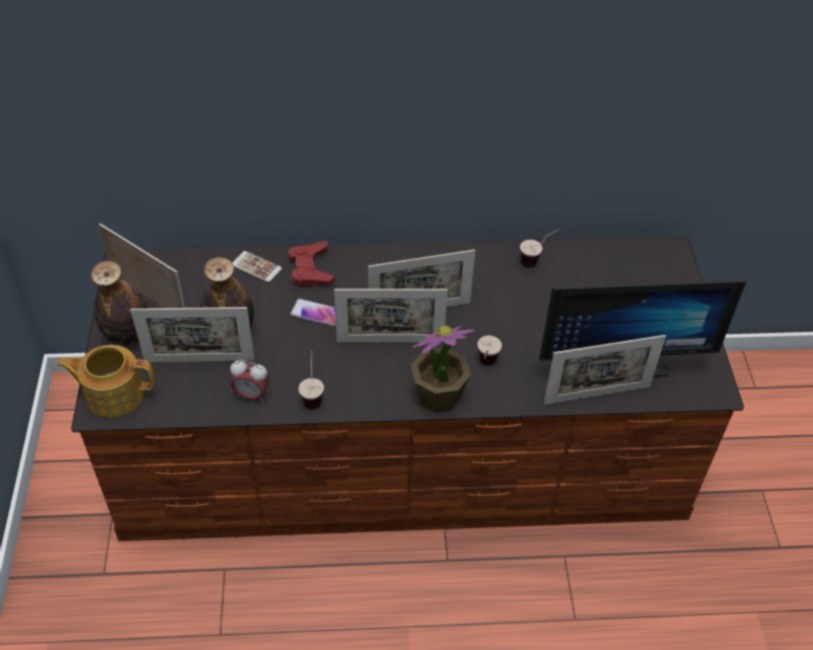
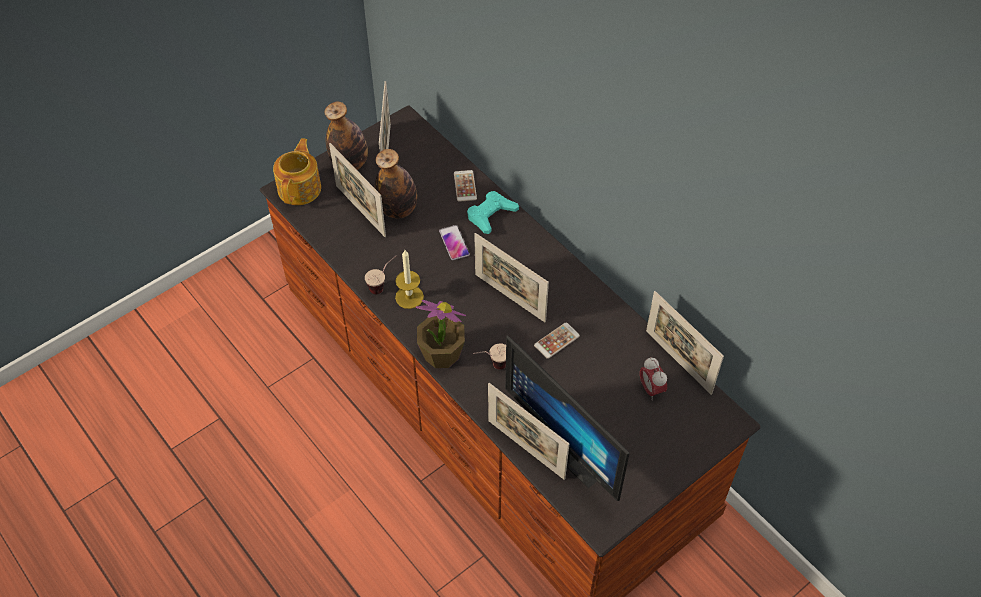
camera: 55 degrees right, 5 degrees up
teapot [57,345,155,417] -> teapot turned 45 degrees clockwise [273,138,321,205]
alarm clock [230,360,270,402] -> alarm clock moved to [640,357,667,400]
red game controller [288,241,335,287] -> turquoise game controller [467,191,519,234]
picture frame [334,289,448,342] -> picture frame moved to [646,291,724,395]
cup [520,229,560,268] -> none
none -> candle [395,250,424,309]
none -> phone [534,323,580,359]

